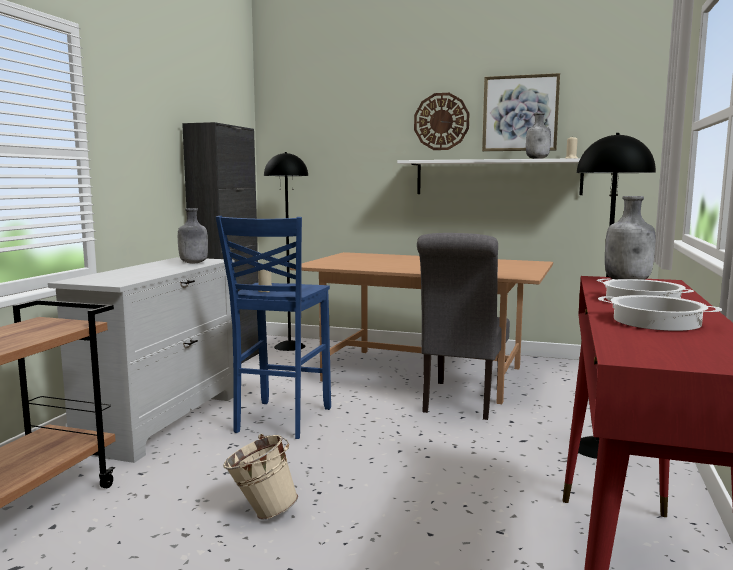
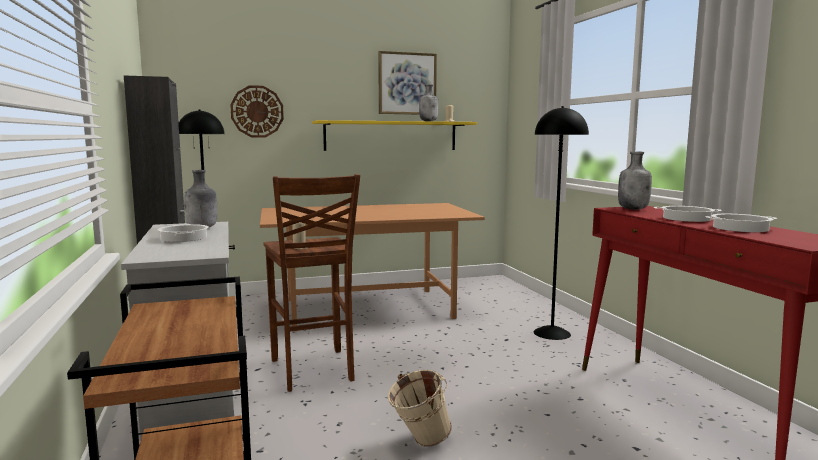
camera: 35 degrees left, 0 degrees up
blue stool [216,216,331,439] -> brown stool [263,174,360,391]
white shelf [397,158,584,195] -> yellow shelf [312,120,477,151]
wall clock [414,93,469,150] -> wall clock moved to [230,85,284,138]
grey chair [417,233,510,420] -> none
none -> cooking pot [158,224,209,242]

